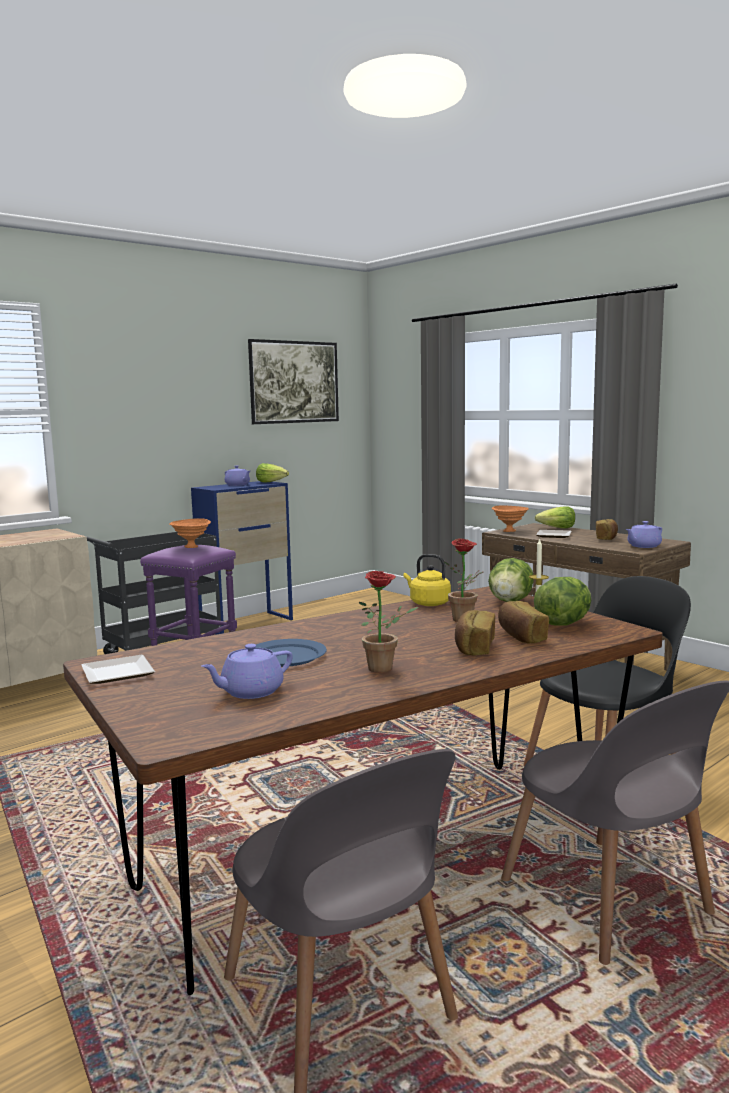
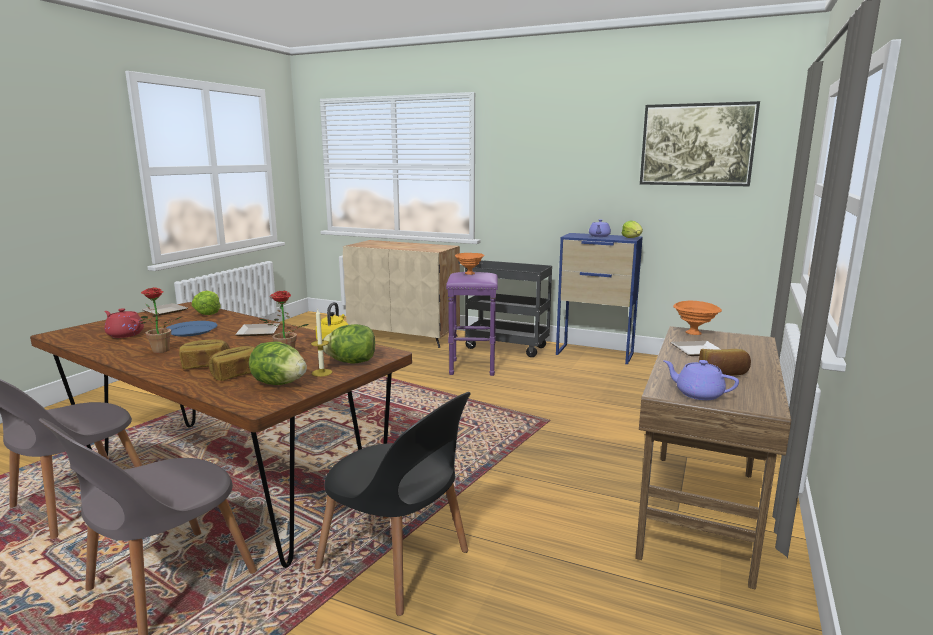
camera: 65 degrees right, 5 degrees up
purple teapot [201,644,292,699] -> red teapot [104,308,144,338]
lettuce [535,506,575,528] -> lettuce moved to [191,290,220,315]
none -> plate [235,323,280,336]

